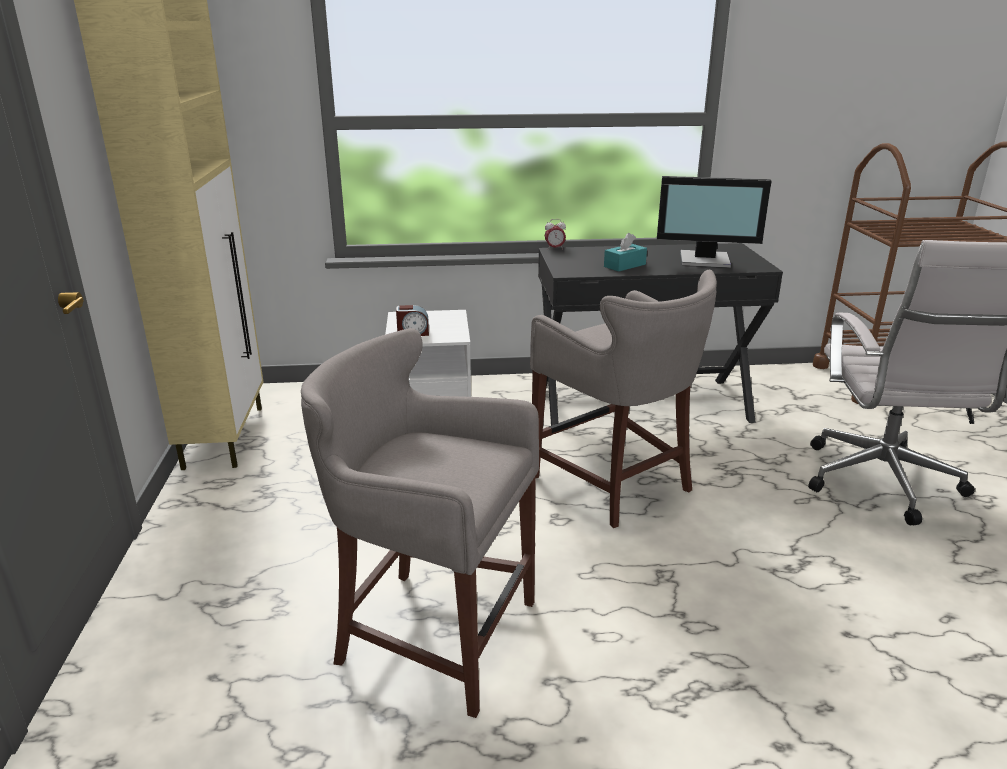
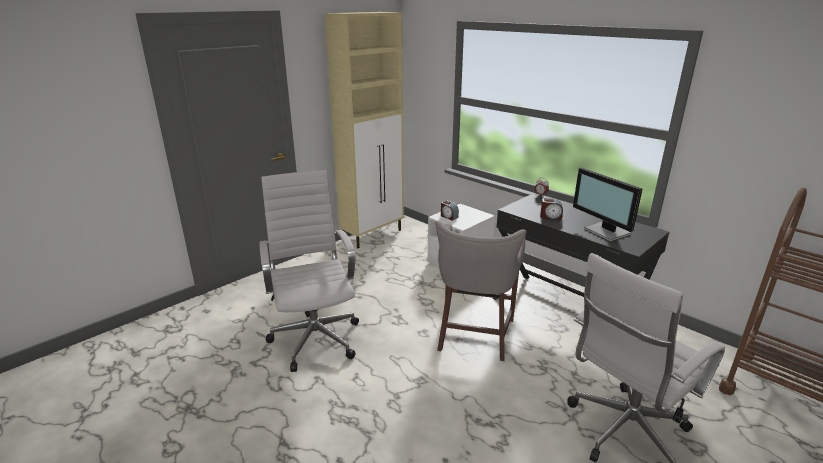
camera: 50 degrees right, 0 degrees up
grey stool [301,328,539,718] -> white office chair [259,170,359,372]
turquoise tissue box [604,233,647,272] -> alarm clock [540,198,563,220]

